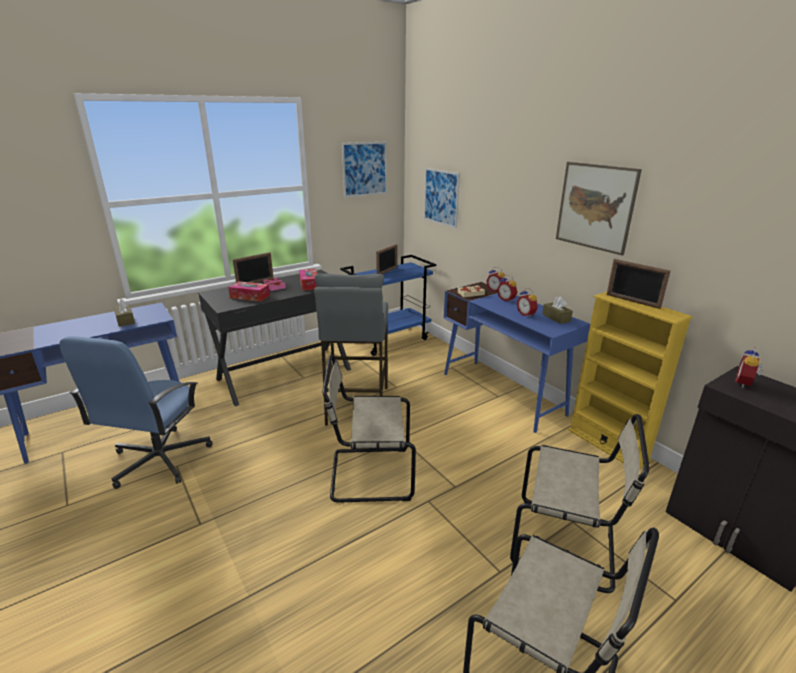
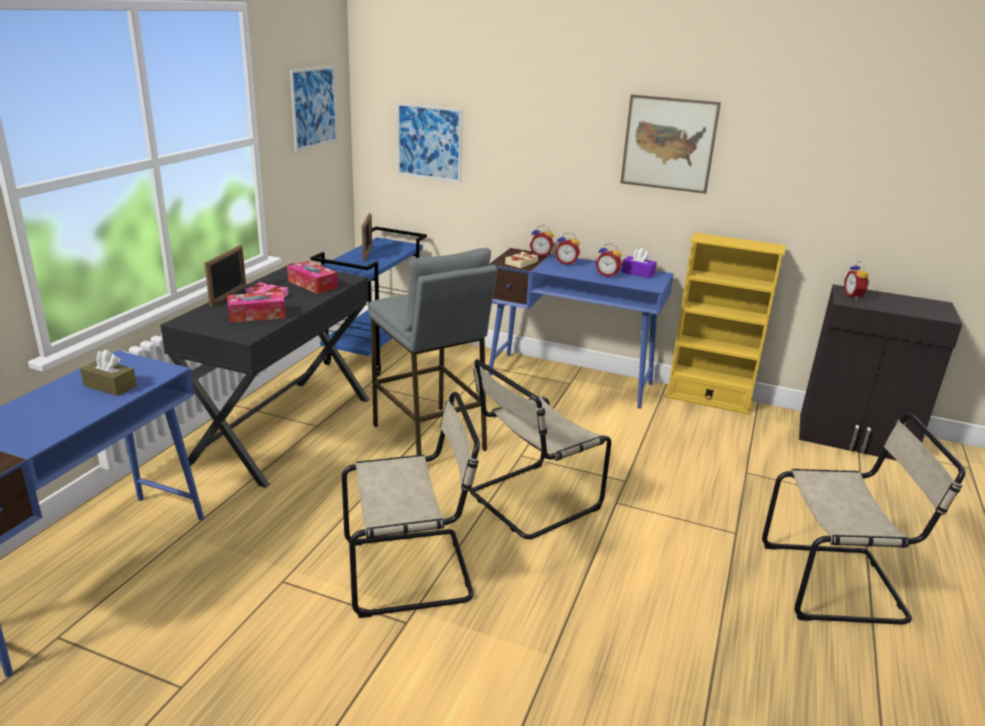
camera: 35 degrees left, 0 degrees up
blue office chair [60,336,212,489] -> none
beige chair [510,414,650,593] -> beige chair moved to [342,392,480,618]
brown tissue box [542,297,573,324] -> purple tissue box [621,248,657,278]
picture frame [606,259,671,309] -> none

